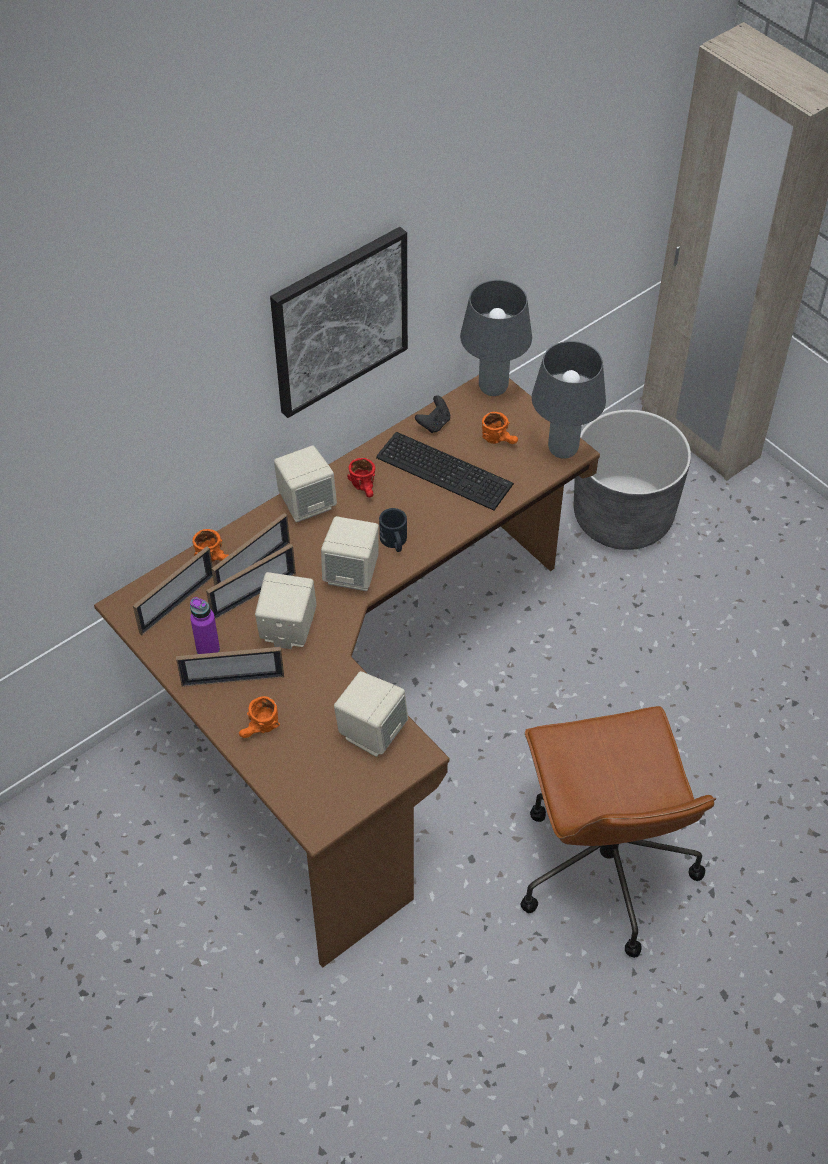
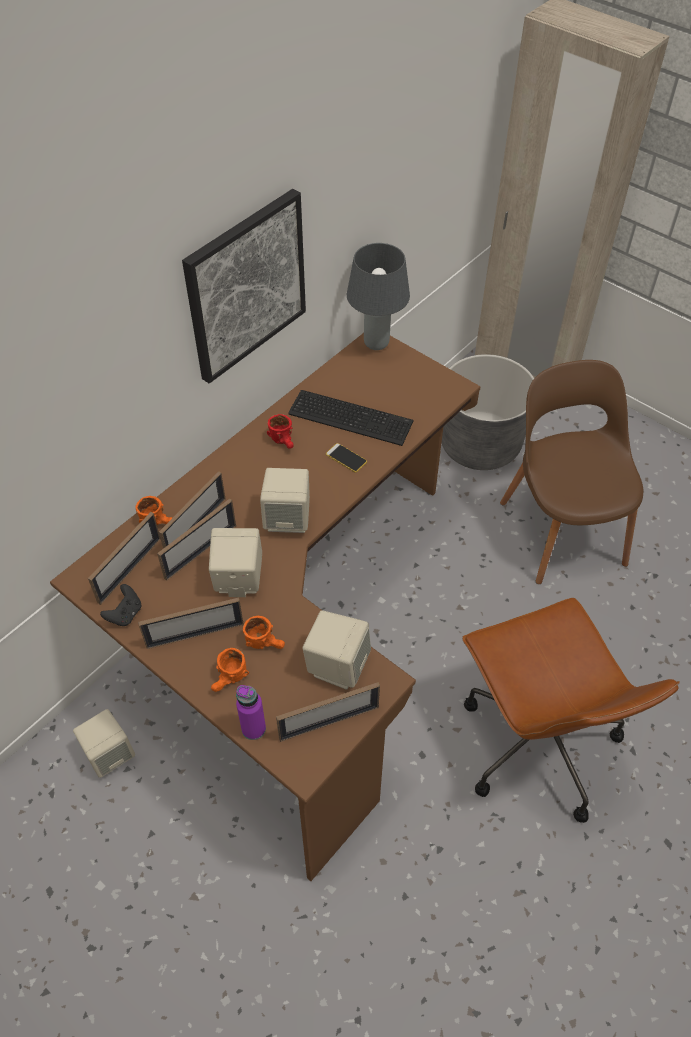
camera: 10 degrees left, 0 degrees up
purple bottle [190,597,220,654] -> purple bottle moved to [236,685,266,740]
beige speaker [274,446,337,522] -> beige speaker moved to [73,709,135,778]
black mug [379,508,407,552] -> none
black game controller [415,395,450,433] -> black game controller moved to [100,584,141,626]
orange mug [482,412,518,444] -> orange mug moved to [243,616,285,649]
grey table lamp [532,341,606,459] -> none
none -> picture frame [276,682,380,742]
none -> phone [326,443,367,473]
none -> brown chair [500,360,643,584]

